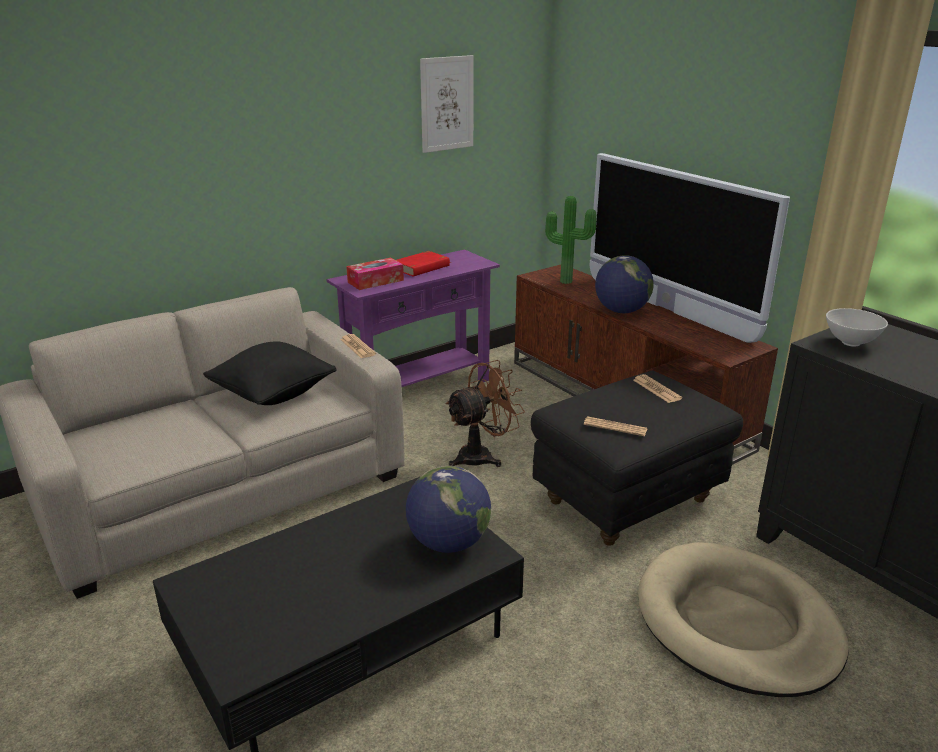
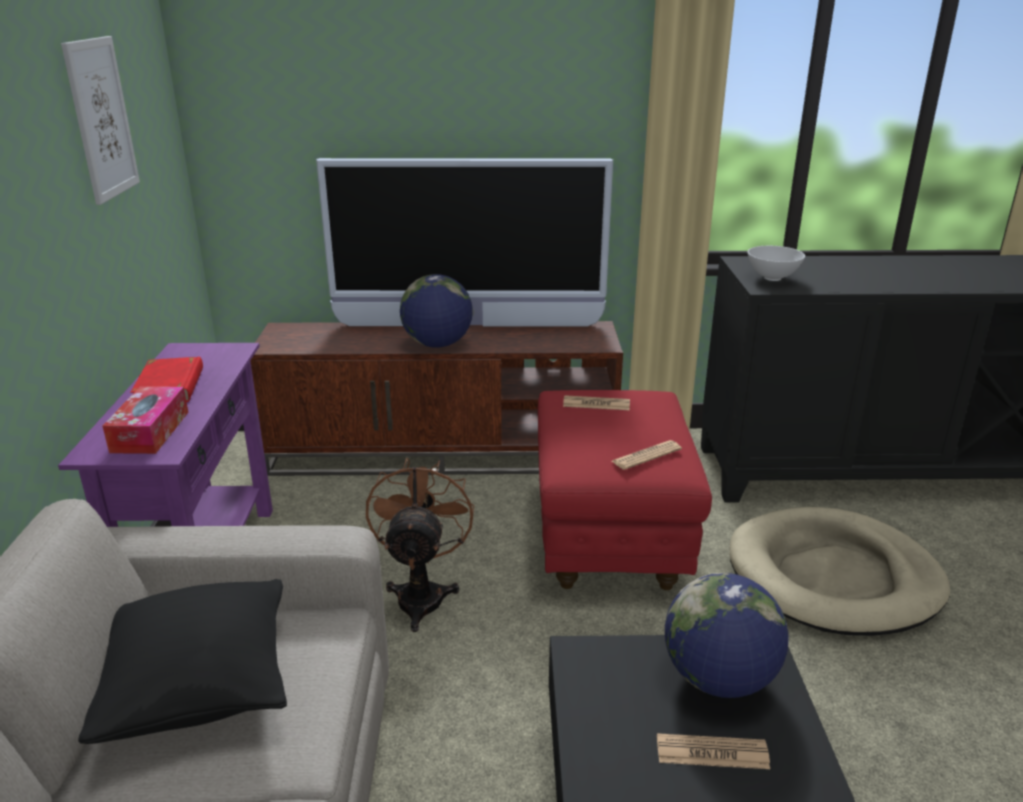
camera: 55 degrees left, 0 degrees up
newspaper [340,334,376,358] -> newspaper moved to [657,733,770,769]
black ottoman [531,370,743,546] -> red ottoman [538,390,712,590]
potted plant [545,196,597,284] -> none

